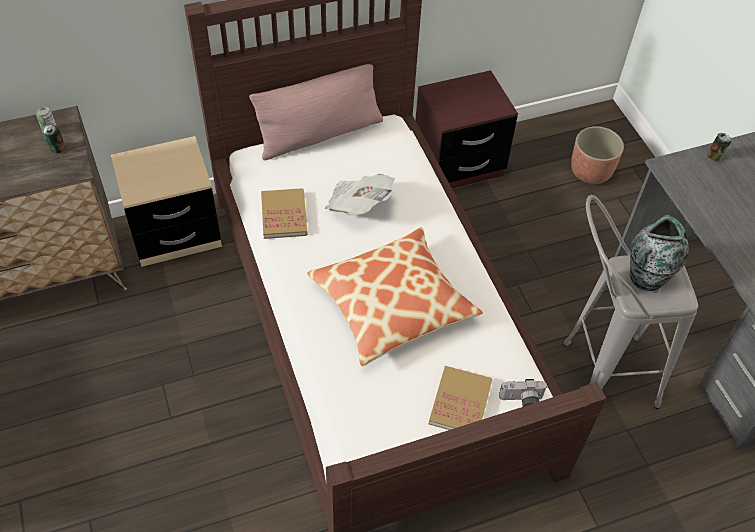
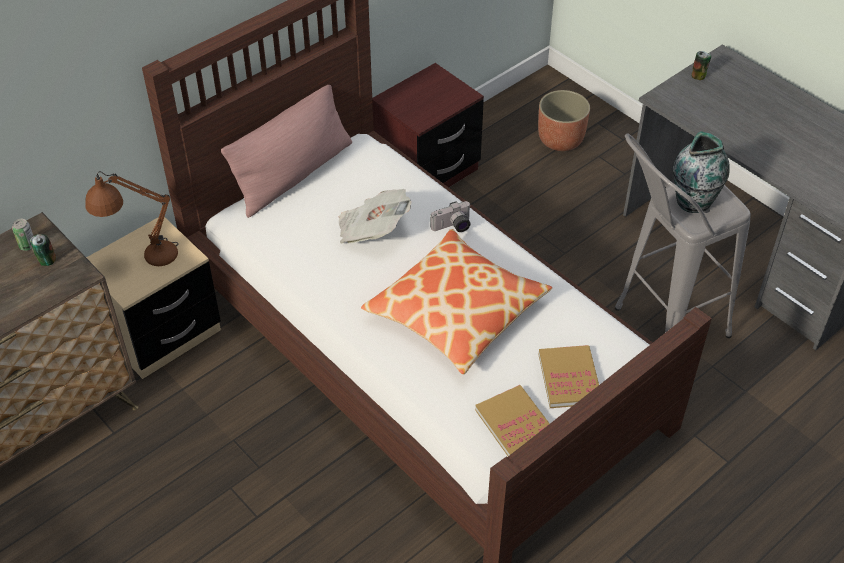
camera: 20 degrees left, 5 degrees down
book [261,188,308,239] -> book moved to [475,385,550,456]
camera [499,379,548,407] -> camera moved to [431,201,471,232]
none -> brown table lamp [85,171,179,266]

